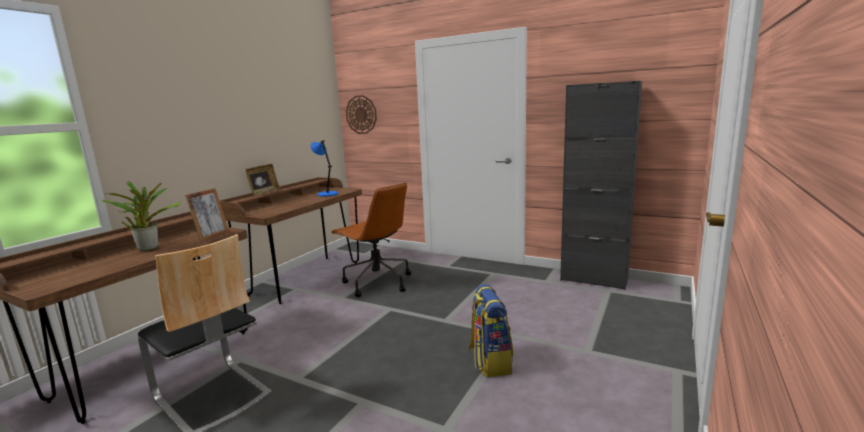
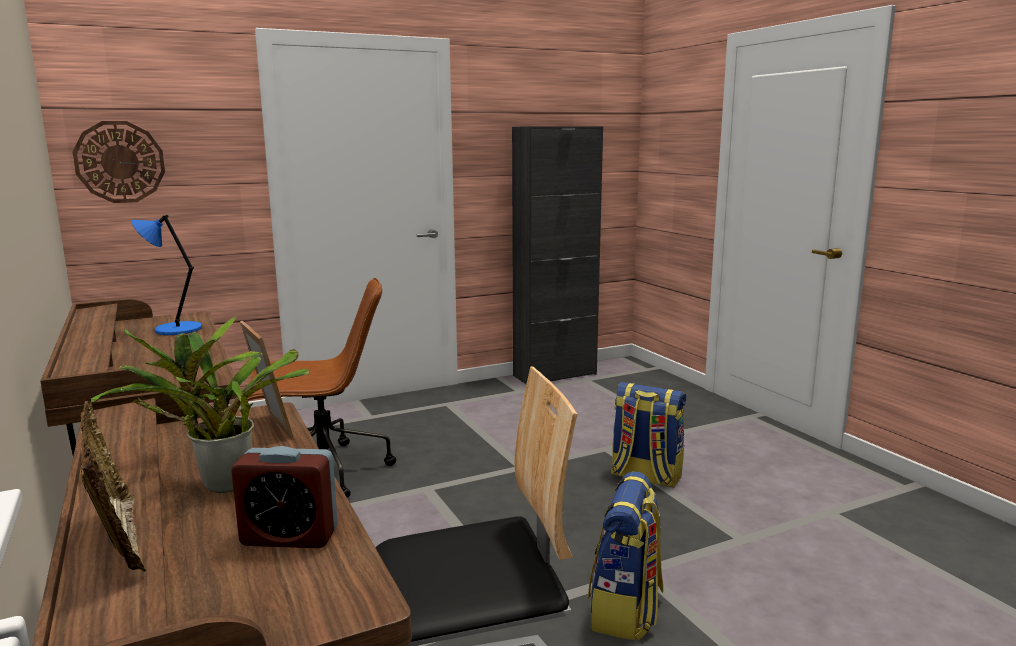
camera: 55 degrees left, 0 degrees up
picture frame [246,164,280,196] -> picture frame moved to [80,399,146,572]
none -> alarm clock [231,446,338,548]
none -> backpack [588,471,663,641]

